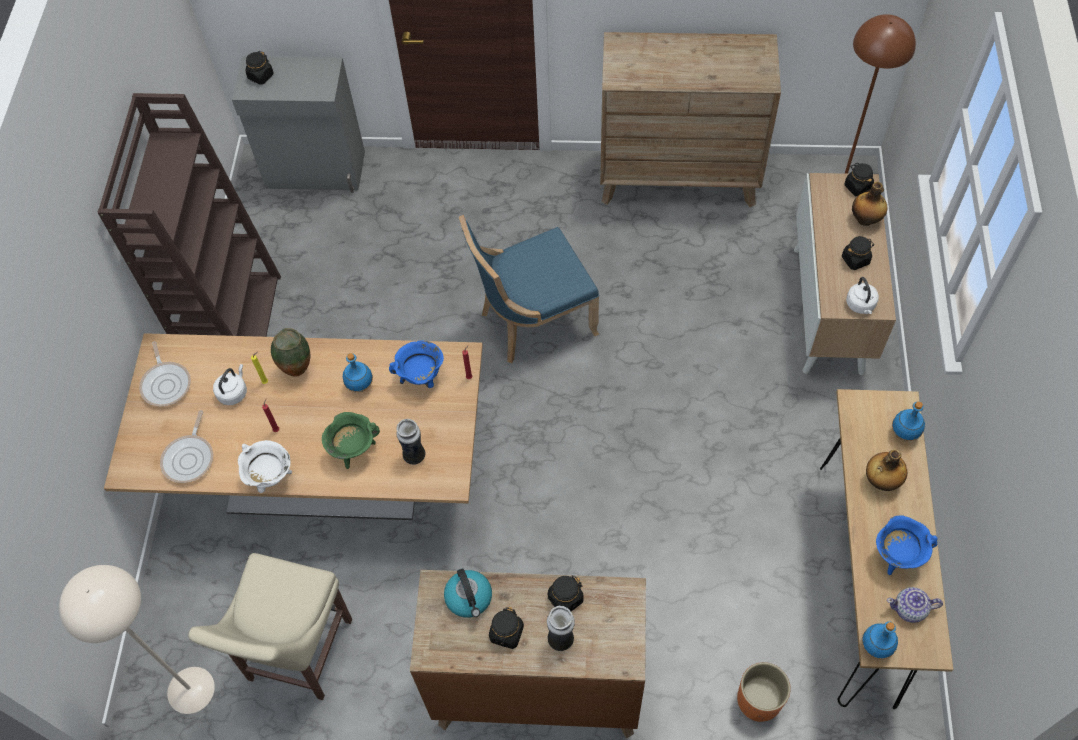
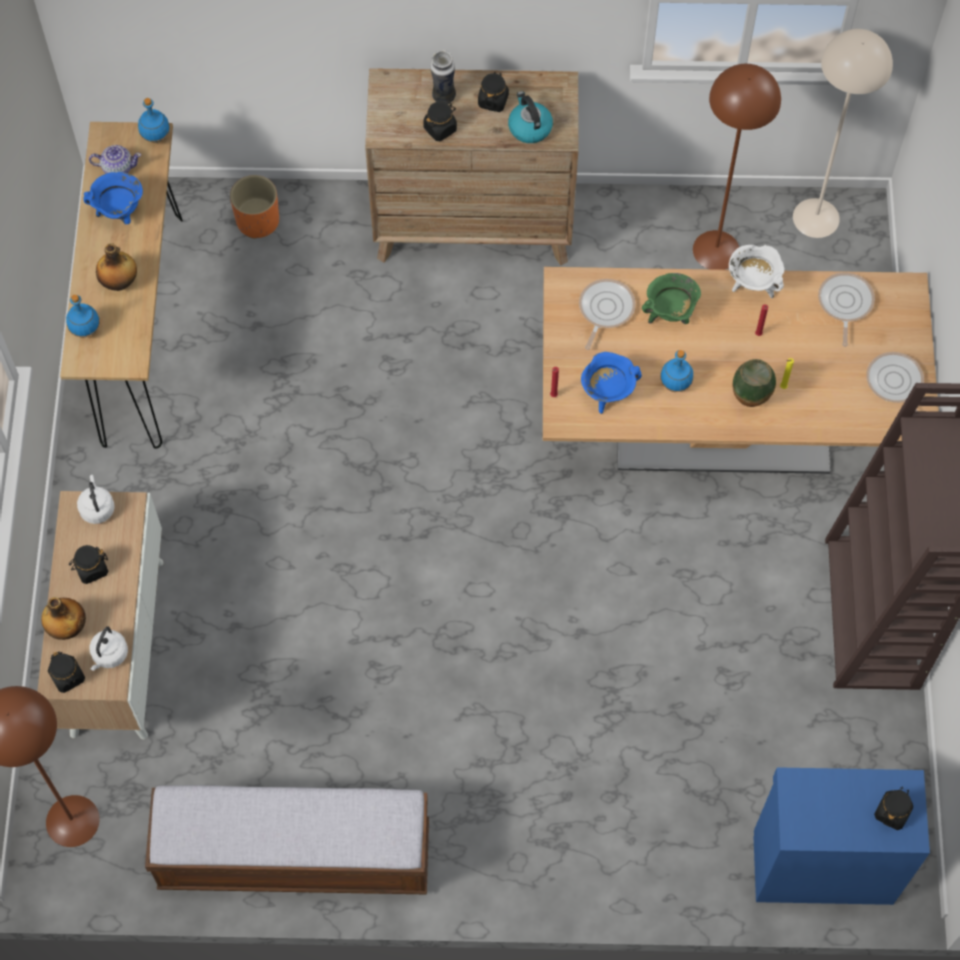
camera: 175 degrees right, 5 degrees up
beige chair [188,553,352,700] -> brown floor lamp [693,64,781,270]
white kettle [213,364,247,405] -> white kettle moved to [89,627,128,671]
grey cabinet [232,56,365,193] -> blue cabinet [754,767,930,905]
vase [396,419,426,465] -> frying pan [579,279,636,350]
blue chair [459,214,599,364] -> none
brown dresser [600,32,781,207] -> bench [145,785,429,895]

